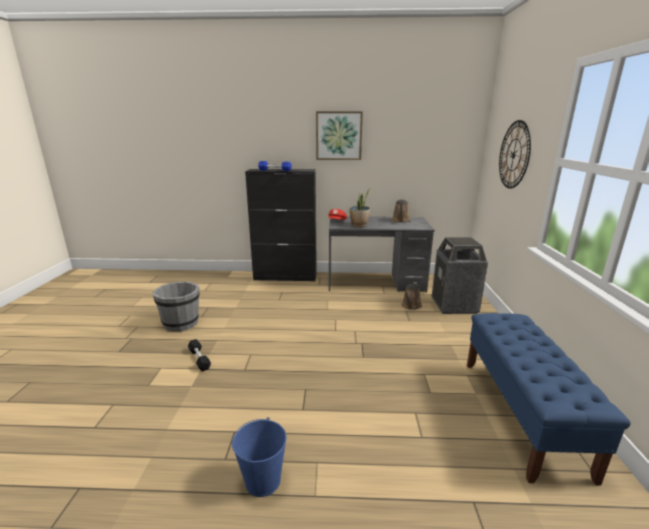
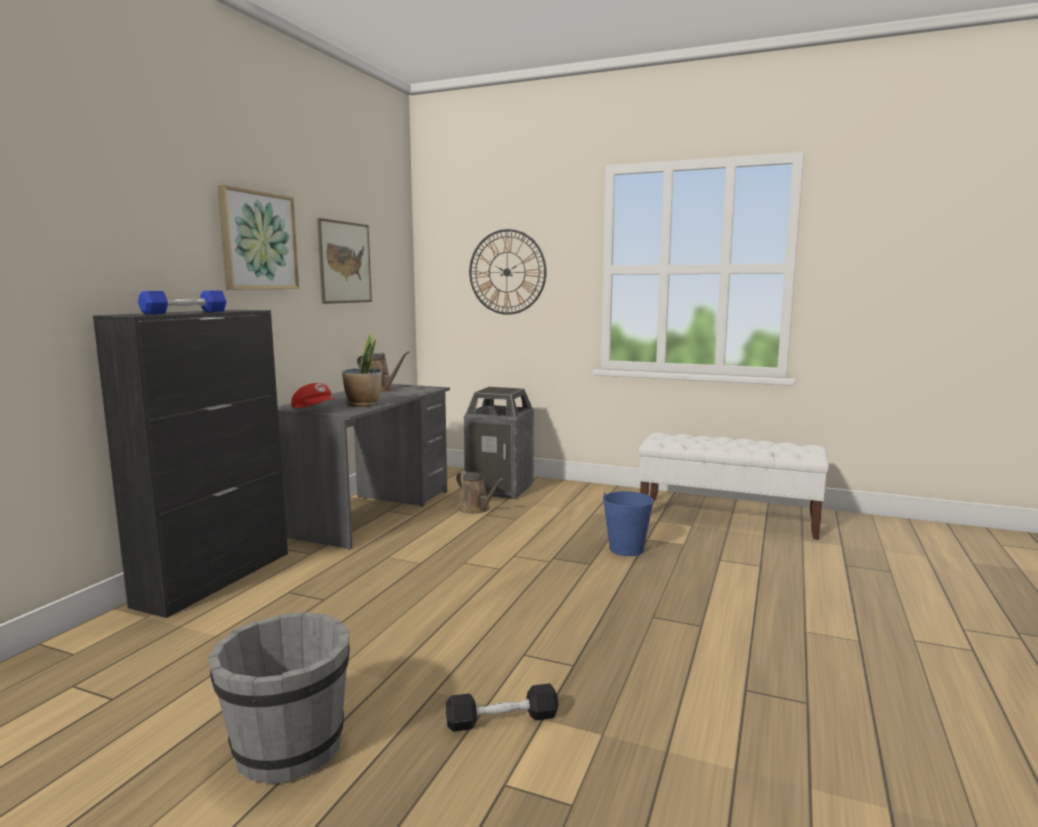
camera: 70 degrees left, 10 degrees down
blue bucket [232,417,286,497] -> blue bucket moved to [603,491,654,556]
blue bench [467,313,631,485] -> white bench [638,433,829,540]
none -> picture [317,218,372,304]

